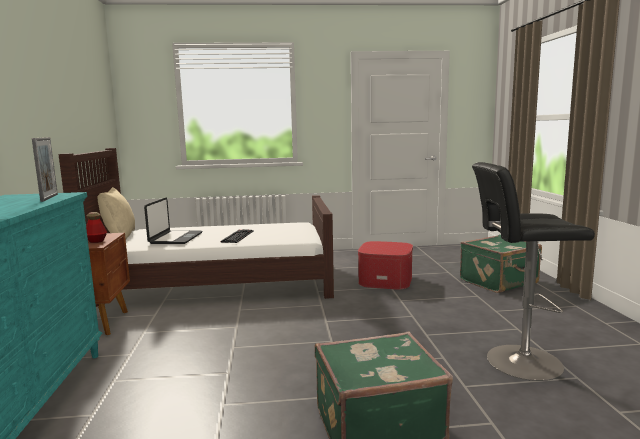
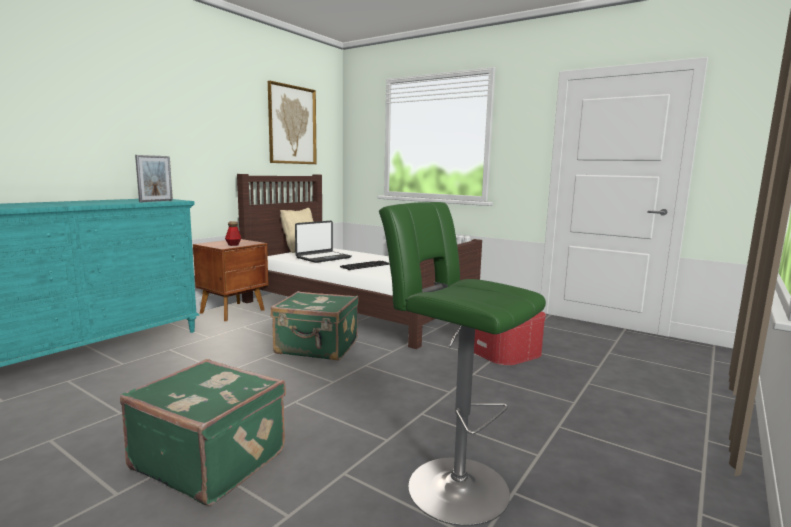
camera: 40 degrees right, 0 degrees up
green suitcase [460,235,542,293] -> green suitcase moved to [271,291,359,361]
black stool [472,162,595,381] -> green stool [379,202,546,526]
none -> picture [268,81,317,164]

